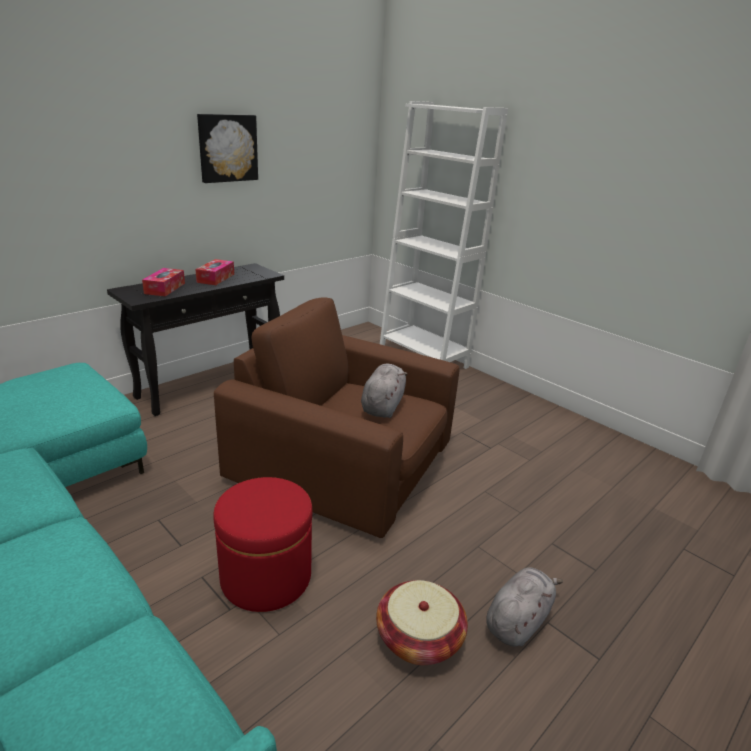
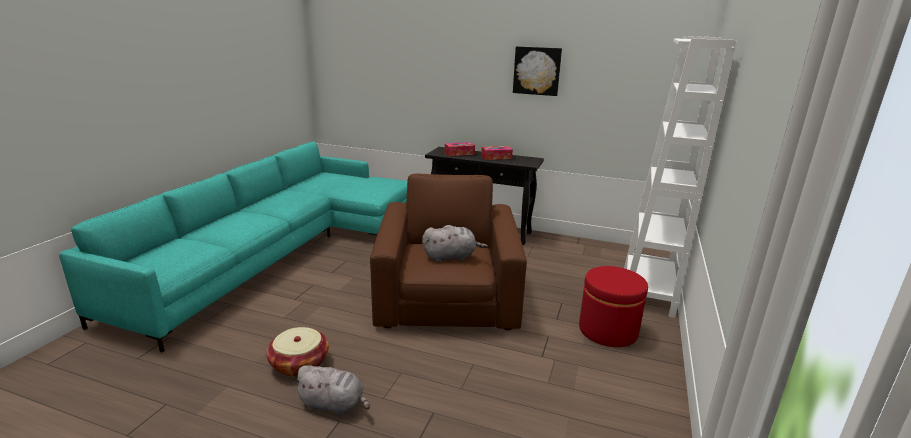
camera: 65 degrees right, 5 degrees down
red ottoman [213,477,312,612] -> red ottoman moved to [579,266,648,347]

